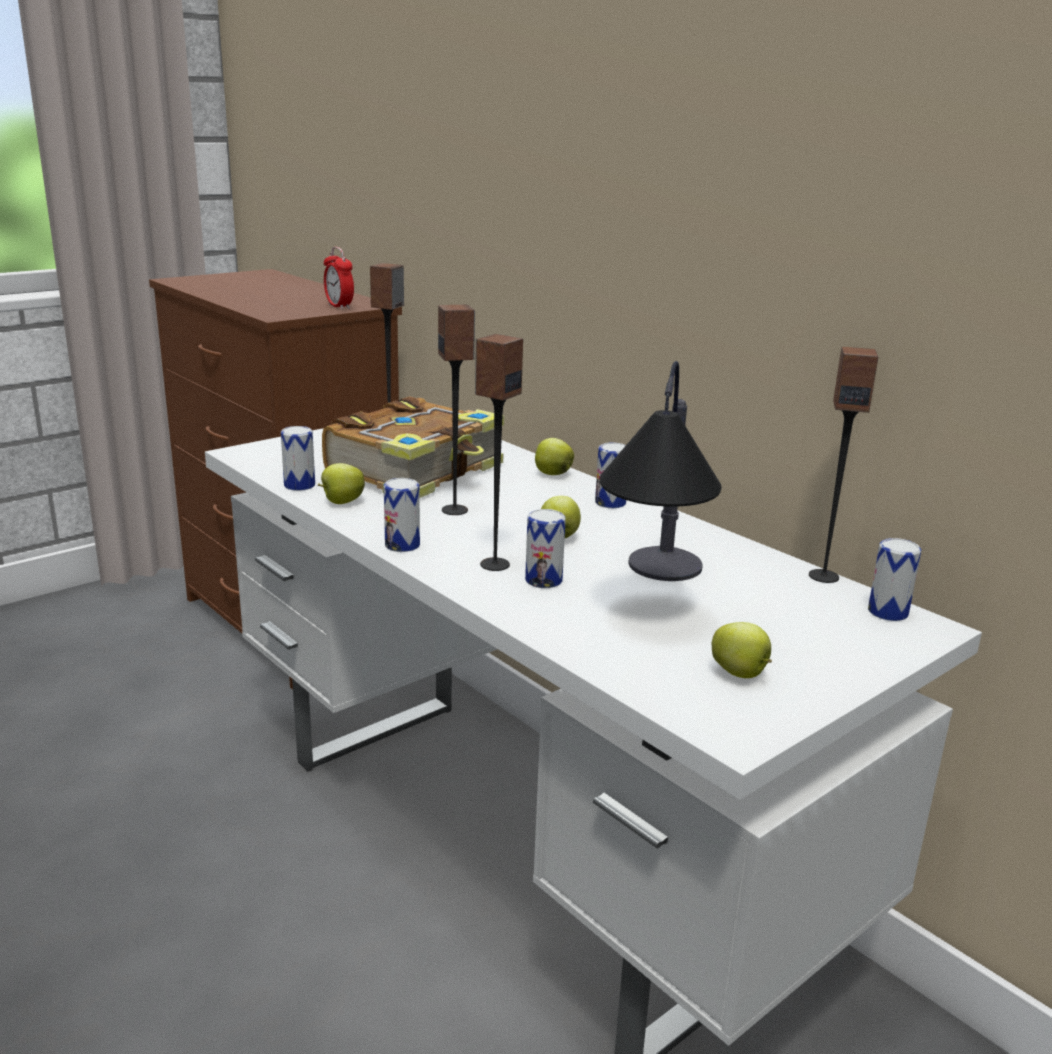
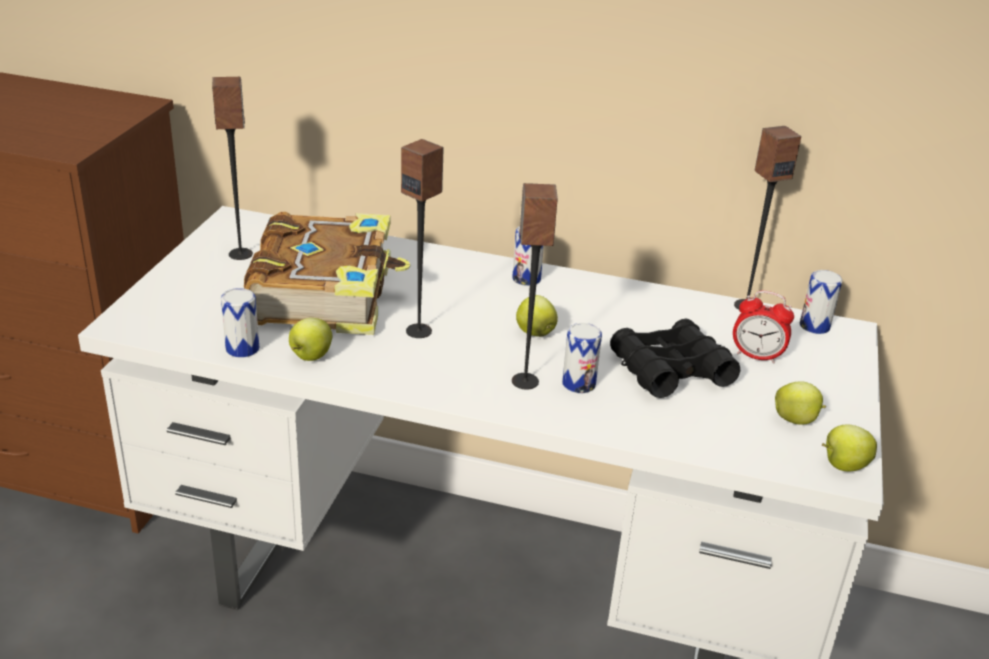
camera: 35 degrees left, 10 degrees up
alarm clock [324,247,354,310] -> alarm clock moved to [733,291,794,363]
can [384,478,420,552] -> none
apple [535,438,574,475] -> apple moved to [822,424,877,472]
table lamp [600,361,721,581] -> black binoculars [610,319,740,398]

